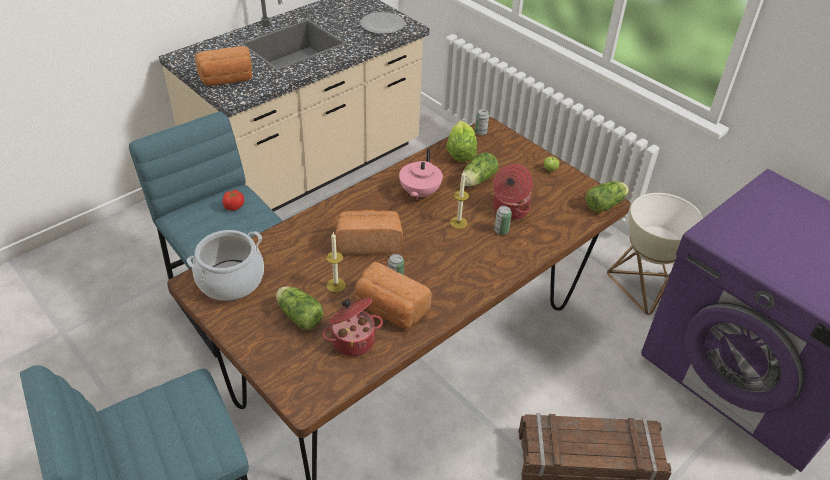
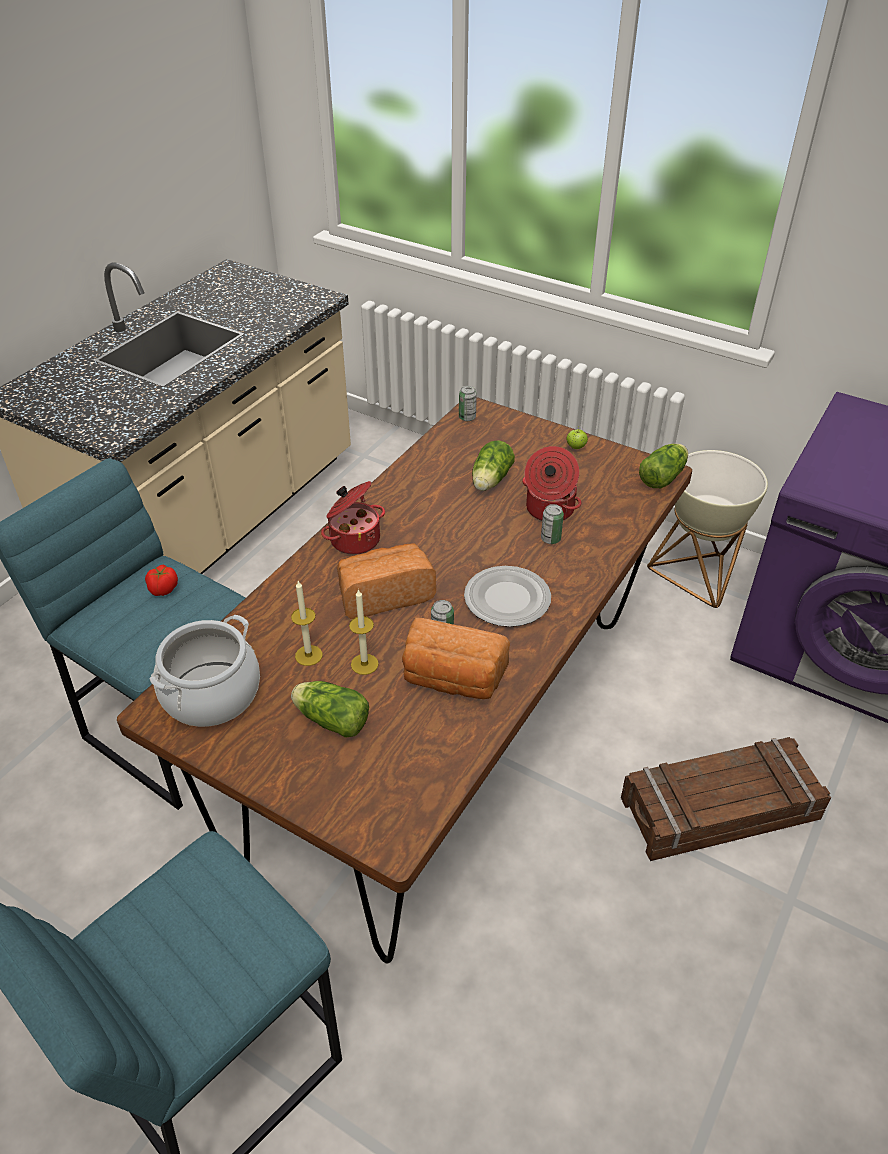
camera: 15 degrees left, 0 degrees up
bread [195,46,252,86] -> none
cooking pot [323,298,383,356] -> cooking pot moved to [321,481,385,555]
plate [360,12,405,34] -> plate moved to [464,566,551,627]
pink teapot [399,149,443,200] -> none
lettuce [446,121,477,162] -> none
candle [450,171,469,229] -> candle moved to [291,581,323,666]

